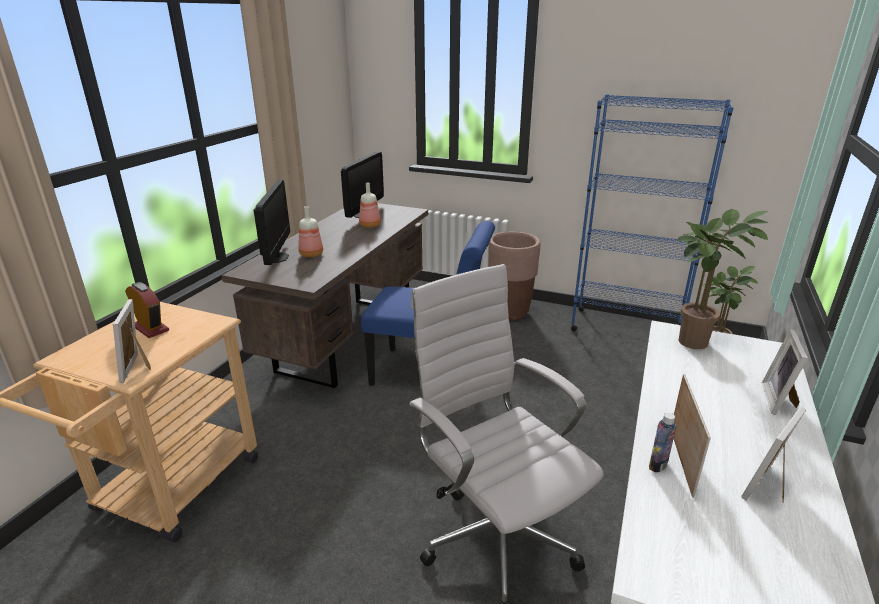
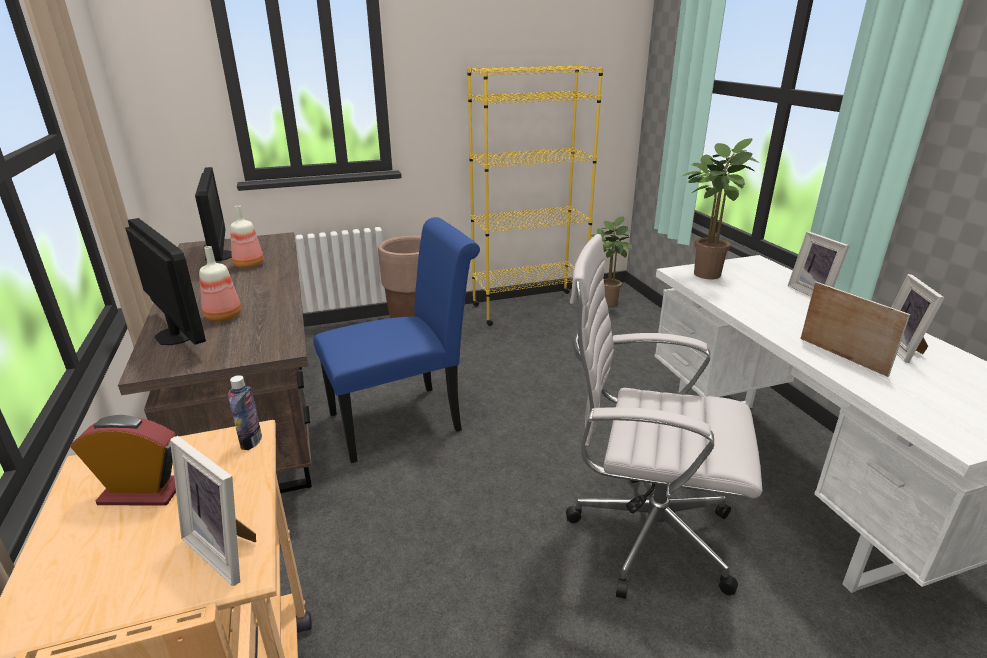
camera: 40 degrees left, 0 degrees up
blue bookcase [571,94,733,331] -> yellow bookcase [467,64,603,326]
bottle [649,413,677,473] -> bottle moved to [228,375,262,450]

